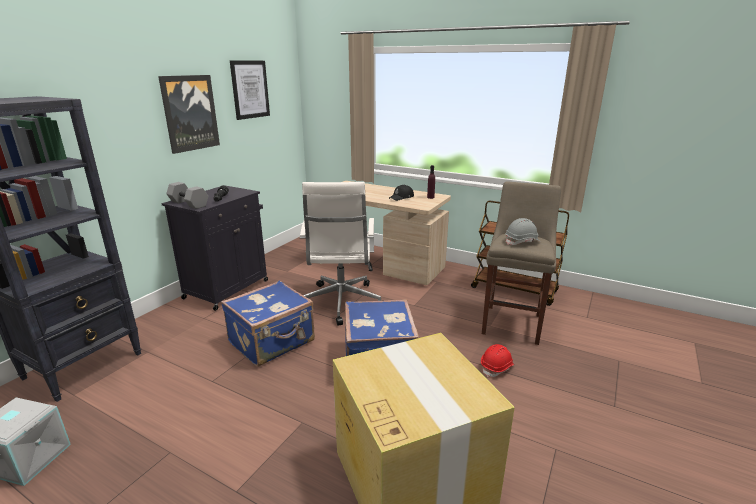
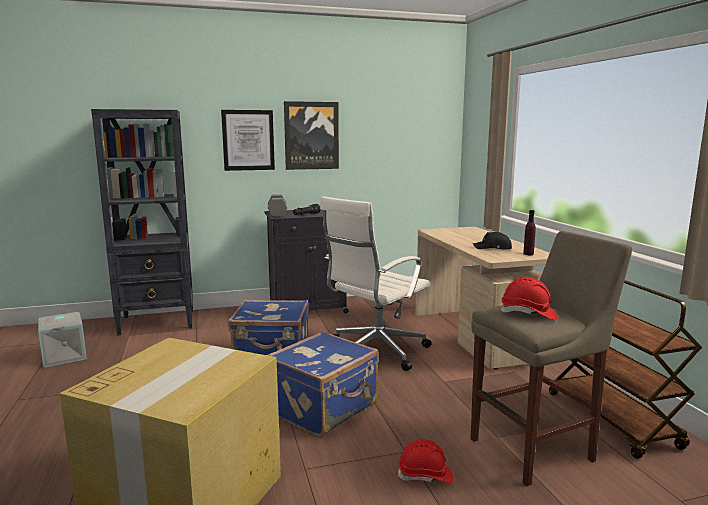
camera: 45 degrees right, 10 degrees down
picture [230,60,270,120] -> picture moved to [221,110,275,171]
grey hard hat [505,218,541,245] -> red hard hat [500,277,558,320]

